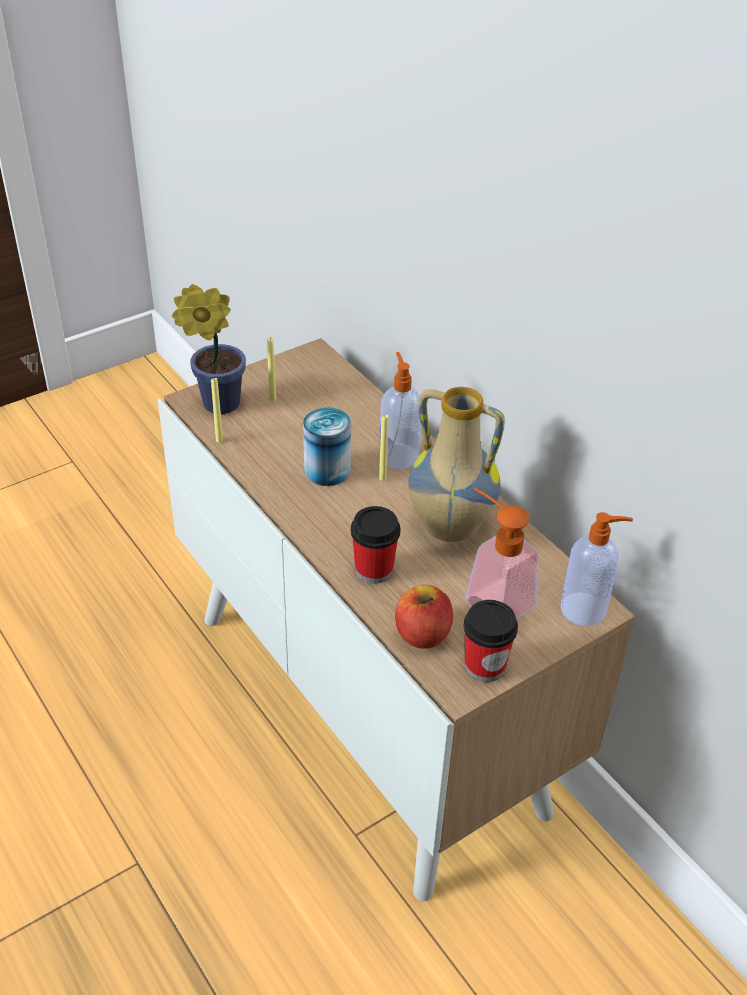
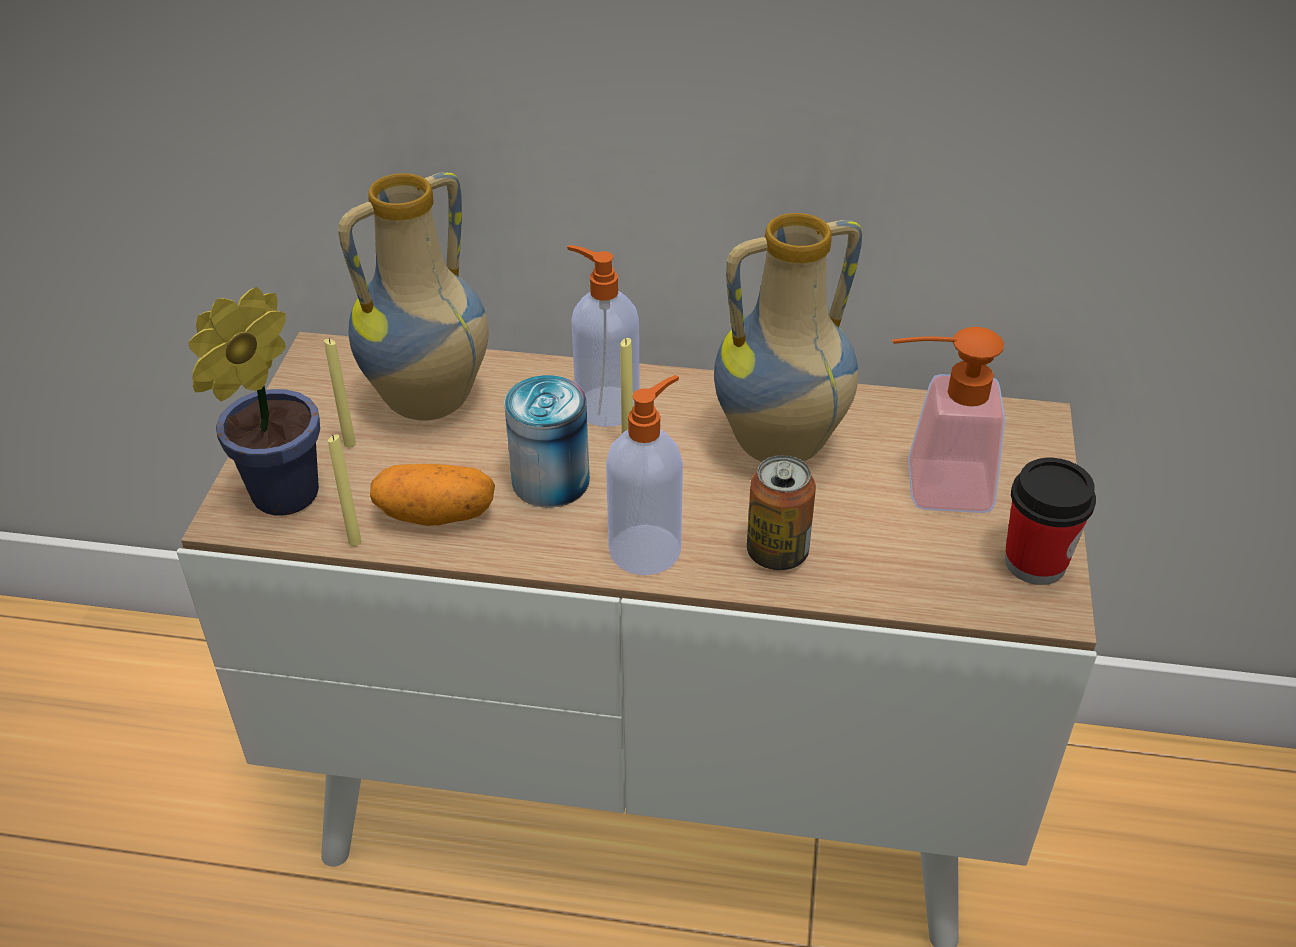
camera: 45 degrees left, 0 degrees up
cup [351,506,400,584] -> can [747,455,816,570]
apple [395,584,453,649] -> none
soap dispenser [560,512,633,626] -> soap dispenser moved to [606,375,683,575]
none -> vase [338,172,489,420]
none -> potato [370,464,495,526]

